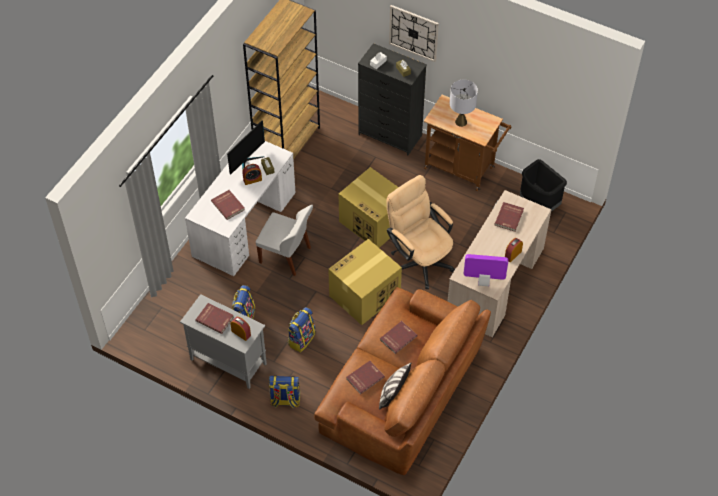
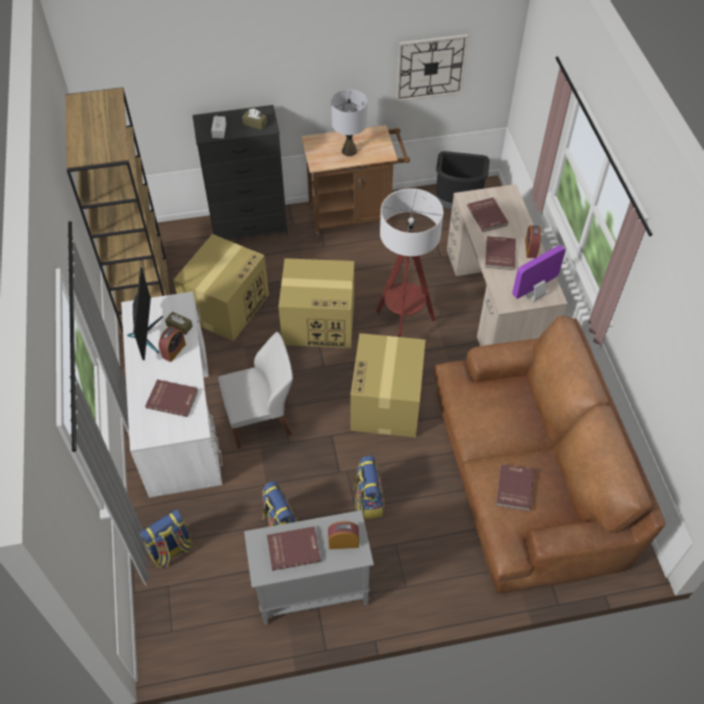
camera: 40 degrees left, 0 degrees up
backpack [269,375,300,409] -> backpack moved to [139,509,193,568]
pillow [379,363,411,410] -> none
red book [380,321,418,354] -> red book moved to [485,236,516,270]
beige office chair [387,175,454,289] -> floor lamp [376,188,443,337]
wall clock [389,5,439,62] -> wall clock moved to [396,34,468,102]
none -> cardboard box [173,234,269,341]

